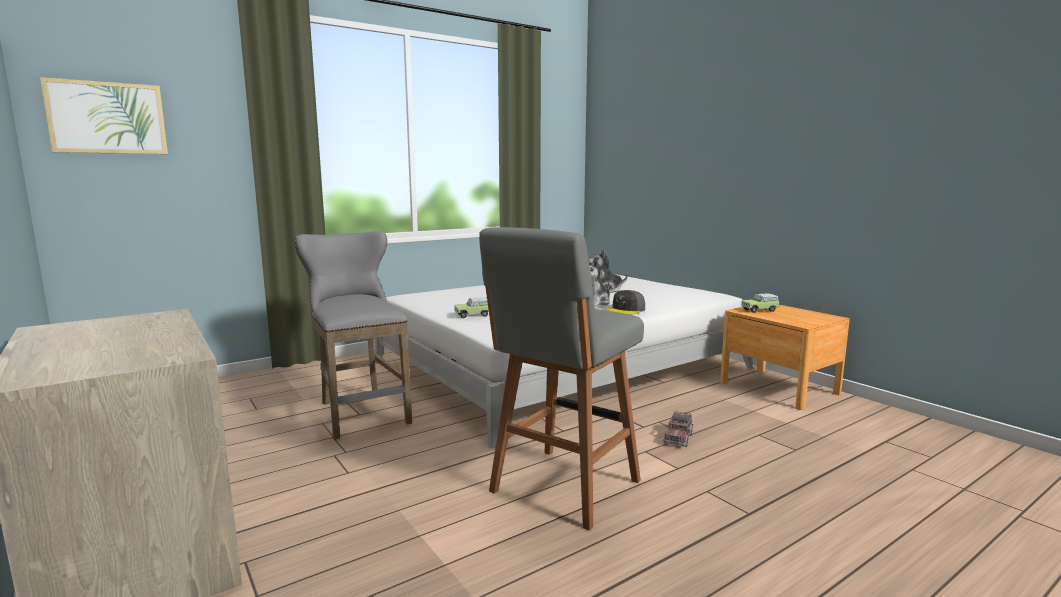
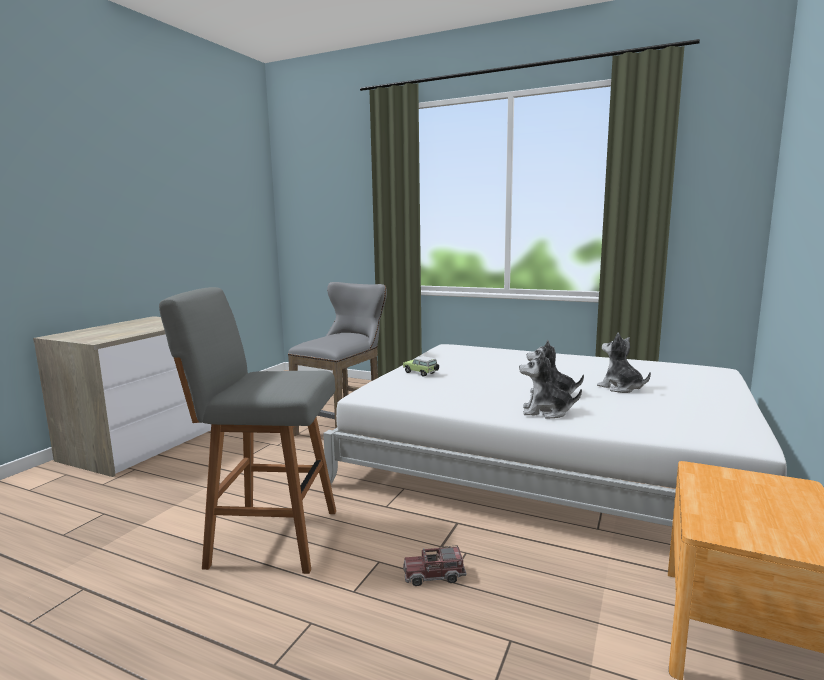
camera: 60 degrees right, 0 degrees up
picture [40,77,168,154] -> none
grey cap [606,290,645,315] -> plush toy [519,351,582,419]
toy car [741,293,780,313] -> none

